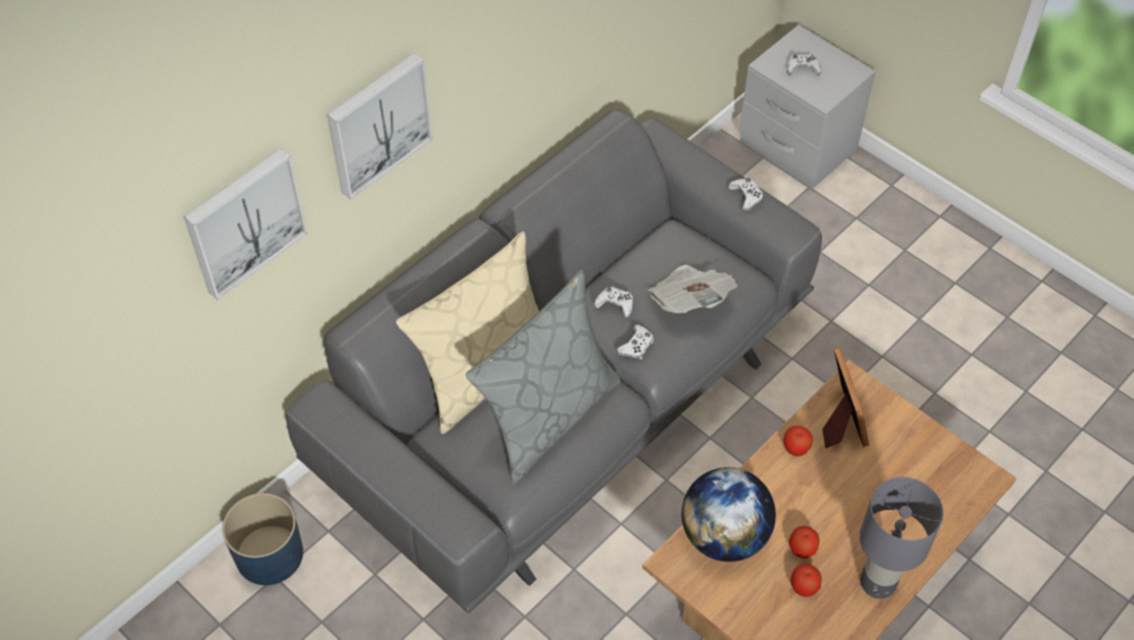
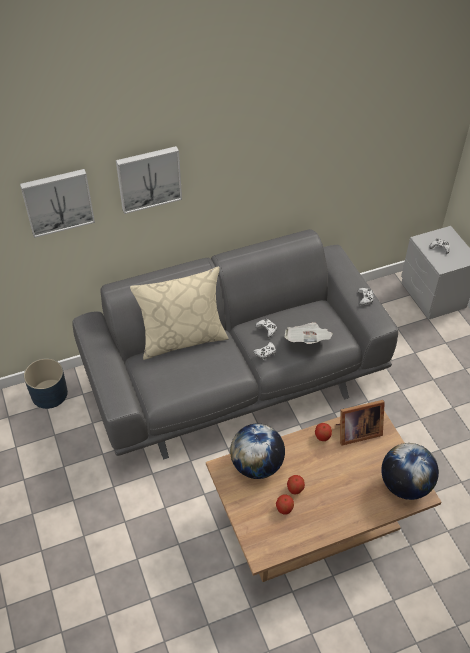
camera: 25 degrees right, 5 degrees down
grey pillow [466,270,621,484] -> none
picture frame [822,347,869,448] -> picture frame turned 60 degrees clockwise [336,400,385,446]
grey table lamp [860,477,944,599] -> none
none -> globe [381,443,439,500]

